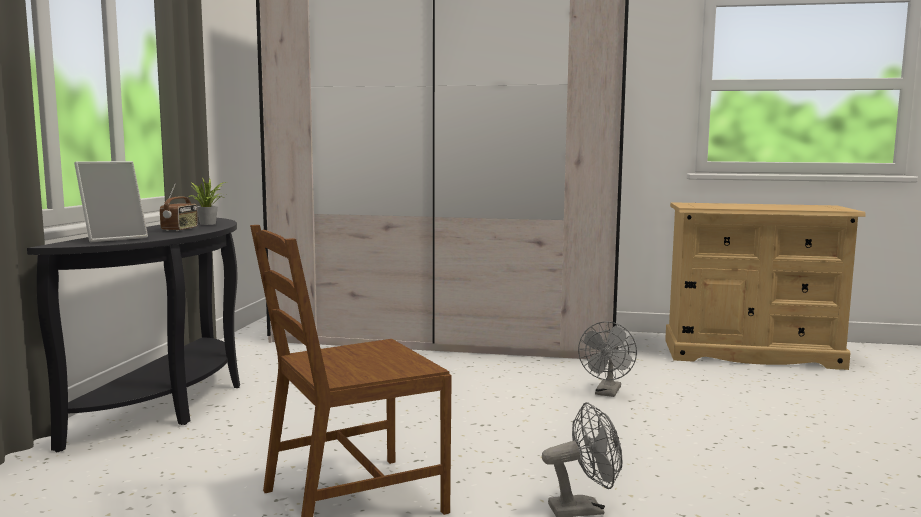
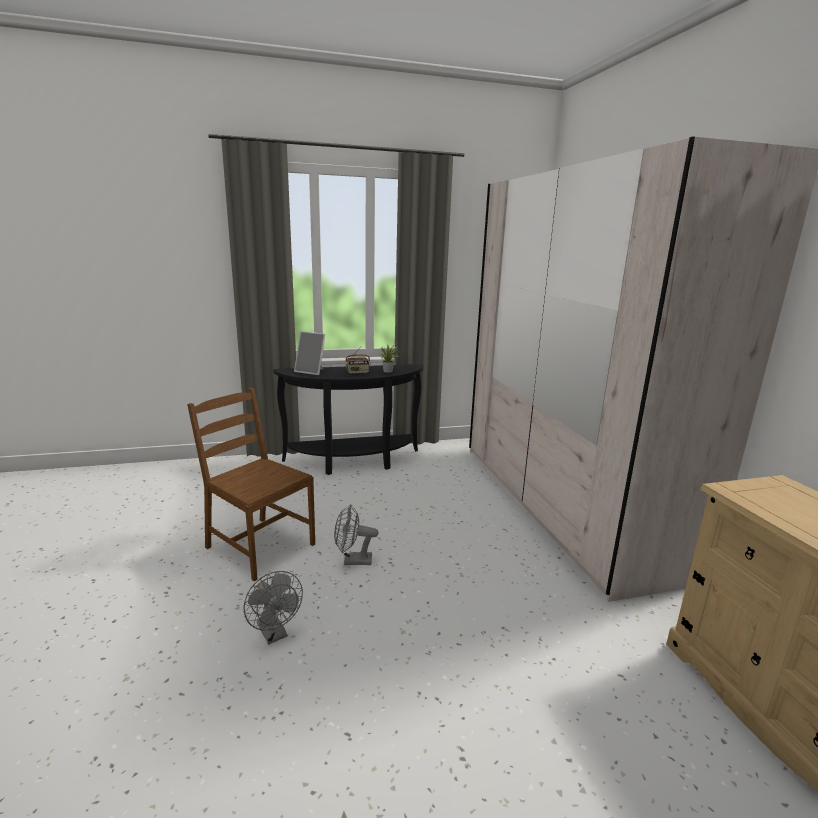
camera: 65 degrees right, 10 degrees up
grey fan [578,321,637,397] -> grey fan moved to [334,505,378,565]

